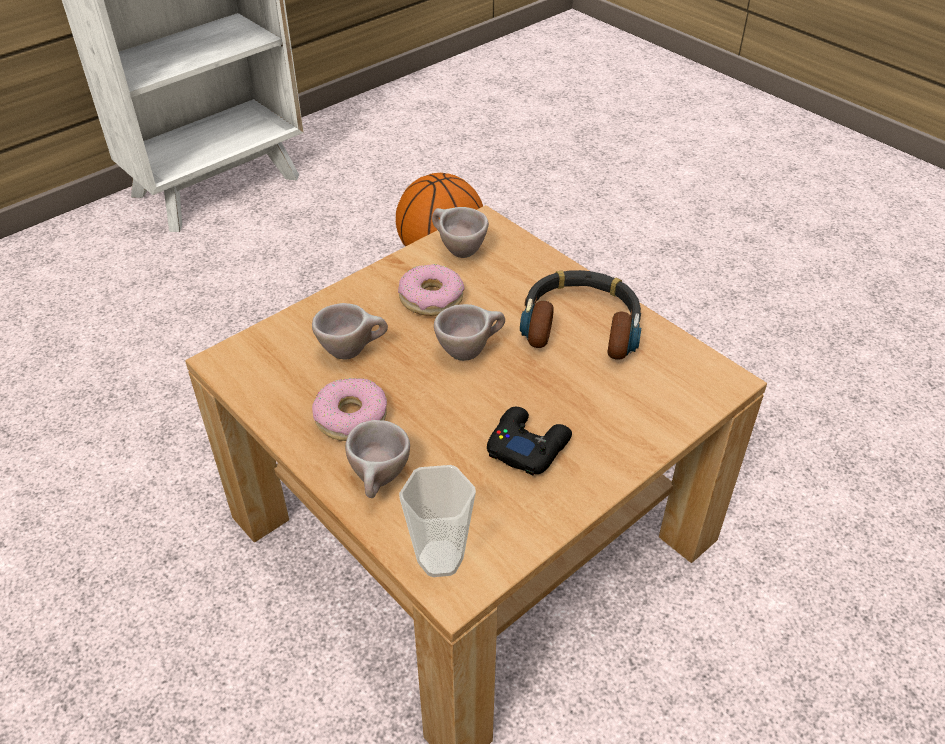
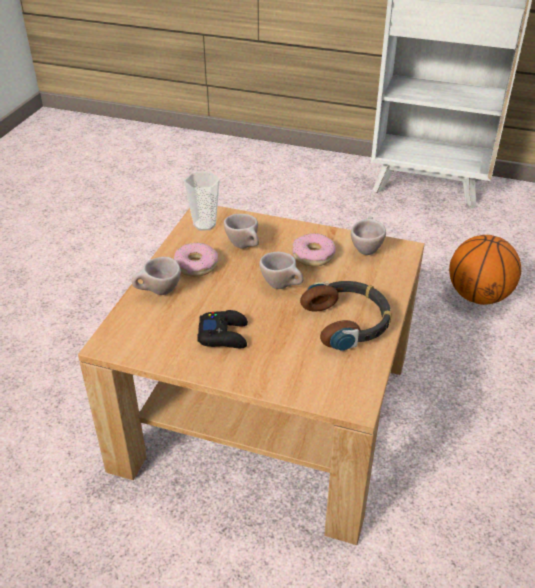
camera: 60 degrees right, 5 degrees down
cup [399,465,476,577] -> cup moved to [184,171,220,231]

